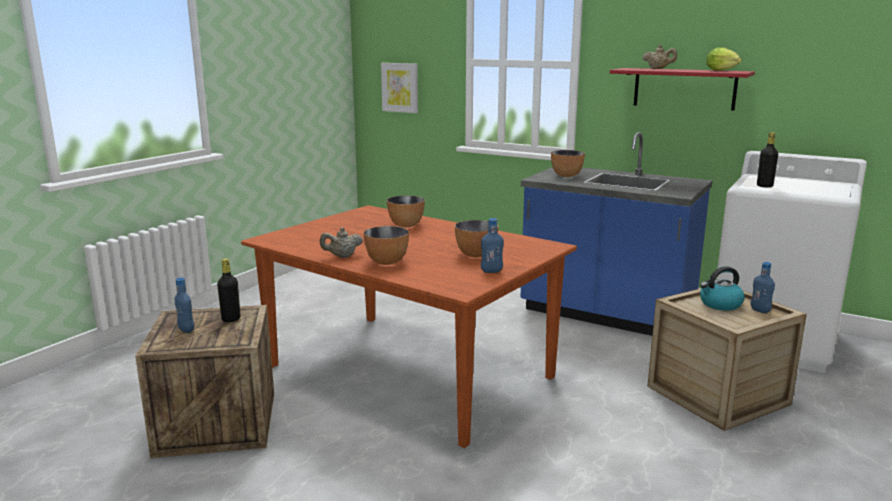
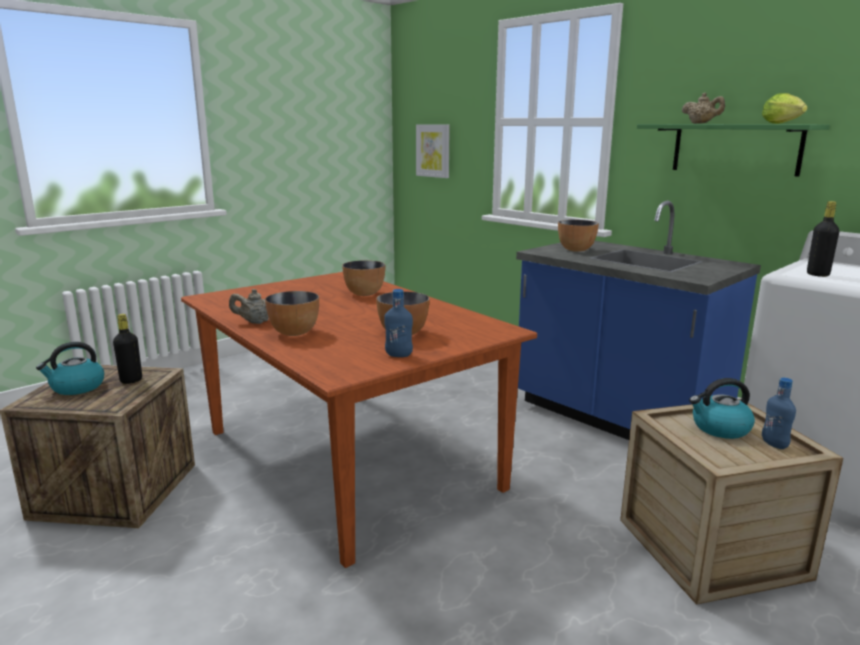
camera: 15 degrees right, 0 degrees up
blue bottle [175,278,194,333] -> kettle [36,342,104,395]
red shelf [610,68,755,111] -> green shelf [637,124,830,177]

